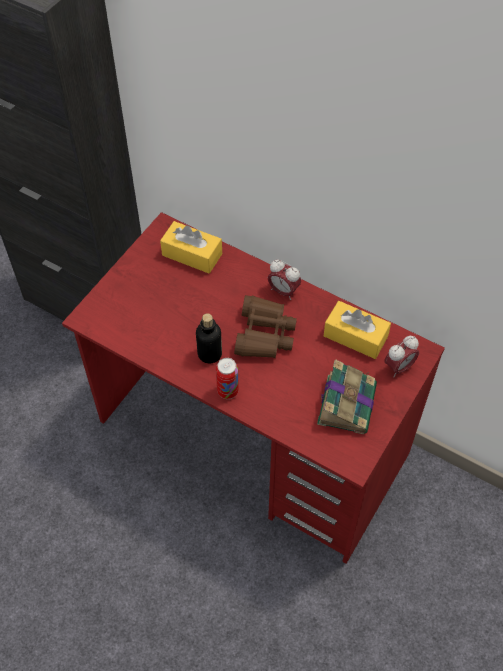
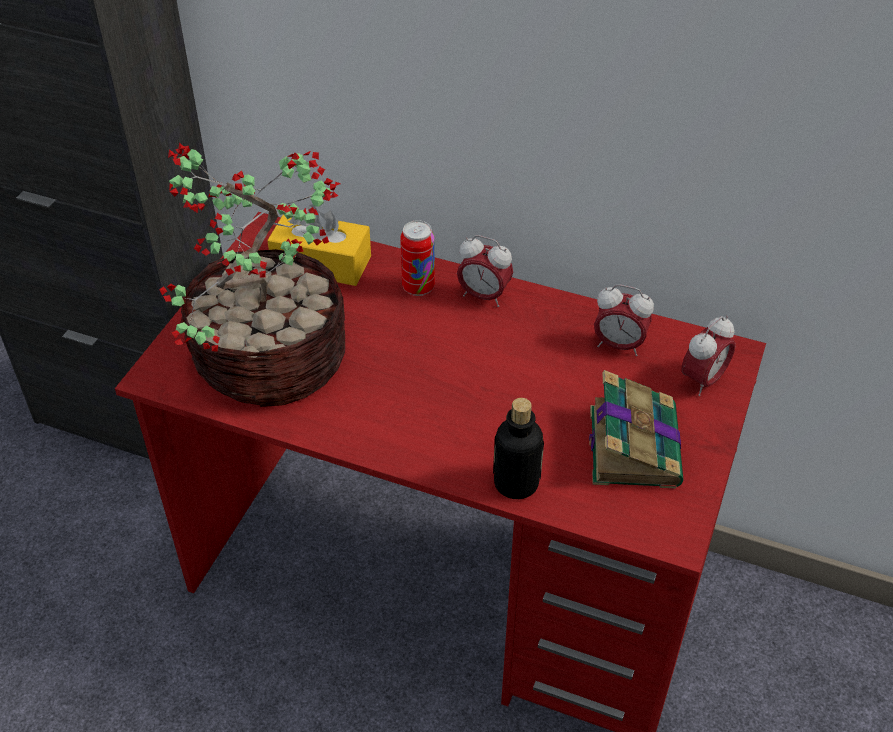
camera: 10 degrees left, 10 degrees down
bottle [196,313,222,363] -> bottle moved to [493,398,544,499]
can [216,358,239,399] -> can moved to [400,220,435,296]
brown binoculars [234,295,297,358] -> none
yellow tissue box [324,301,391,359] -> alarm clock [594,284,654,356]
none -> potted plant [159,143,345,407]

